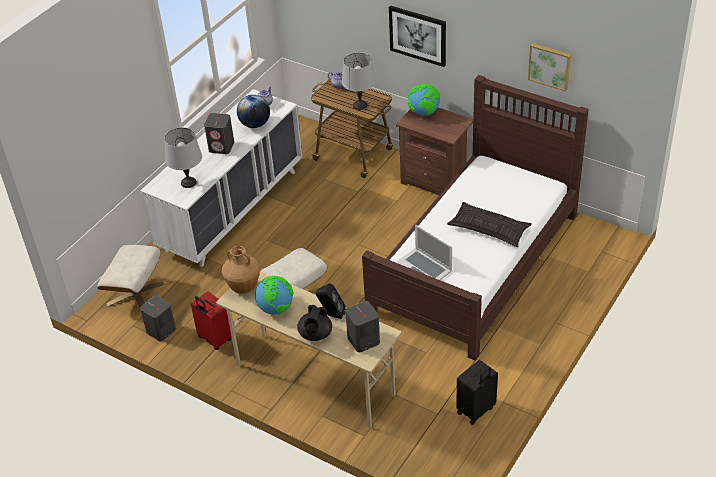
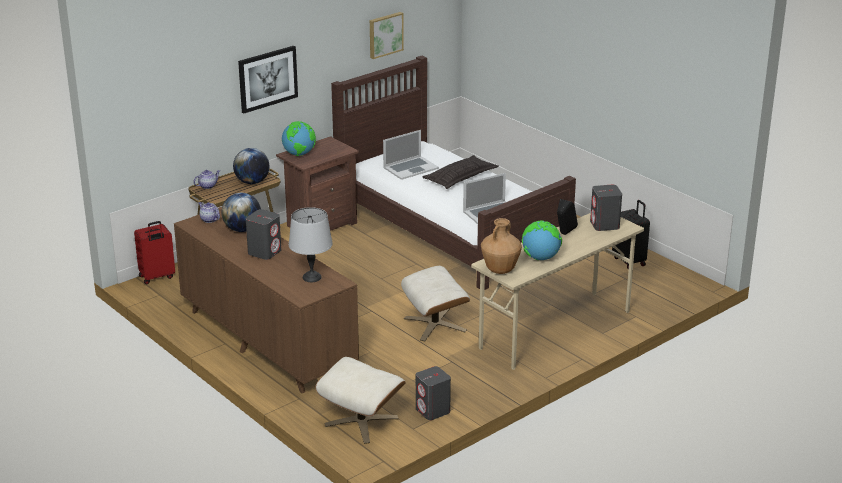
camera: 75 degrees left, 15 degrees down
white dresser [140,89,302,267] -> brown dresser [174,207,359,393]
red suitcase [191,291,232,350] -> red suitcase moved to [134,221,175,284]
black teapot [297,305,332,341] -> none
grey table lamp [342,53,376,110] -> globe [233,148,269,184]
none -> laptop [383,130,439,180]

